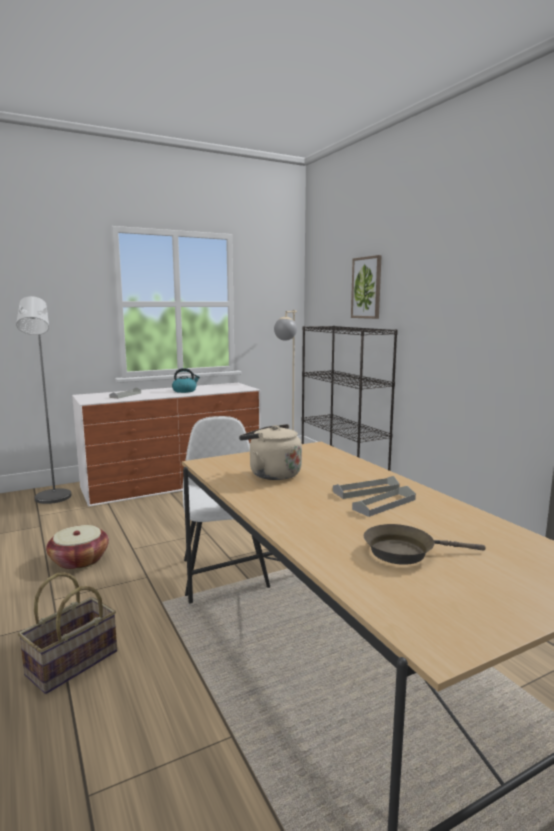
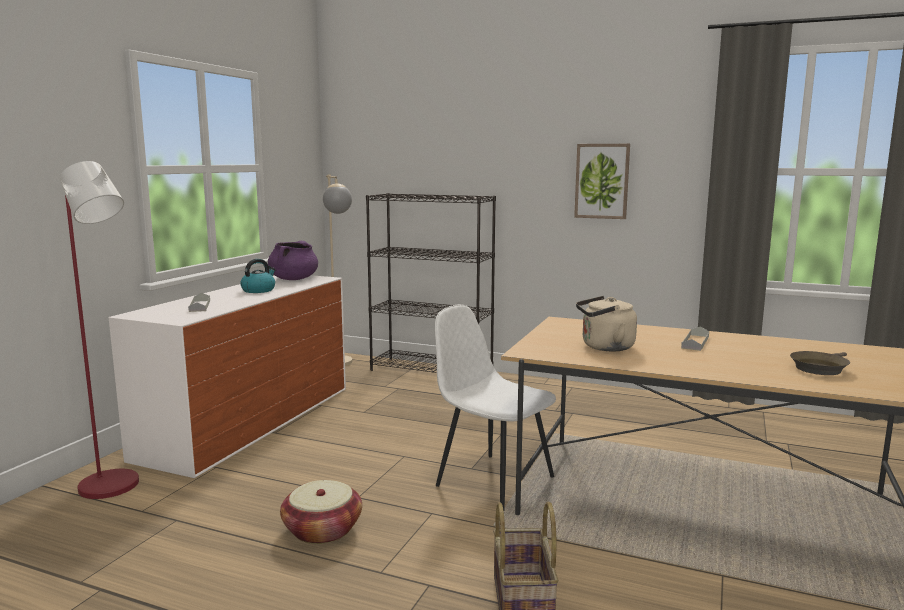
camera: 40 degrees left, 0 degrees up
grey floor lamp [16,296,71,504] -> red floor lamp [60,161,139,499]
picture [351,255,382,319] -> picture moved to [574,144,630,219]
grey tray [352,486,416,517] -> none
none -> purple cooking pot [268,241,318,280]

